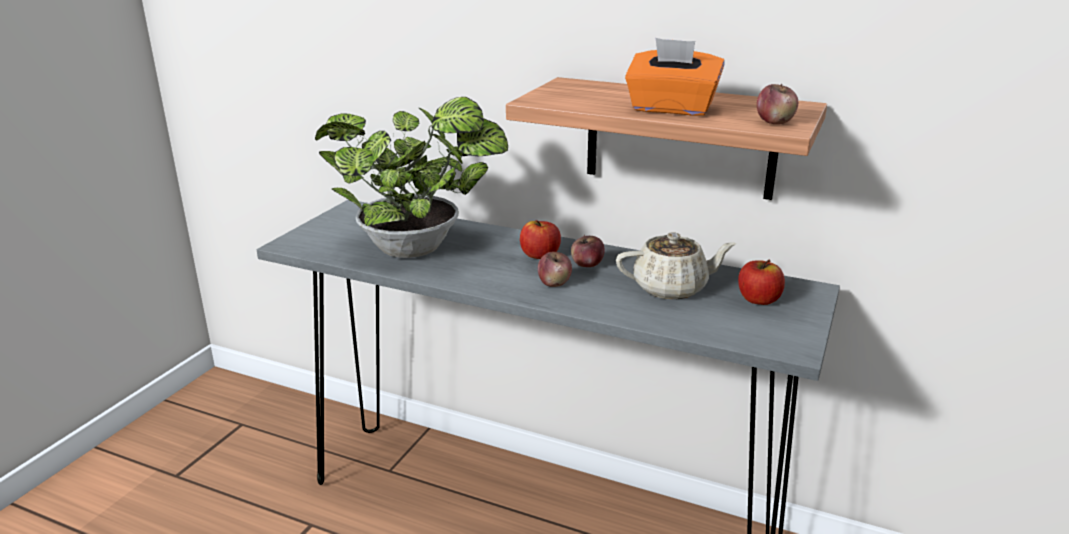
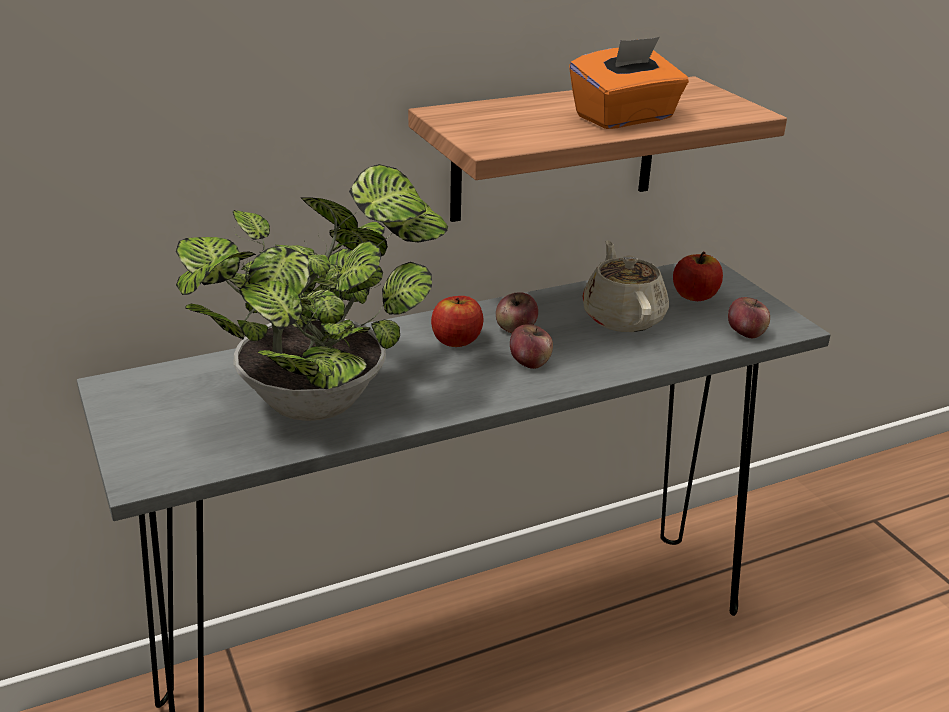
camera: 50 degrees left, 5 degrees up
beige teapot [616,232,737,299] -> beige teapot turned 45 degrees counterclockwise [582,240,669,332]
apple [757,84,798,124] -> apple moved to [728,297,770,338]

